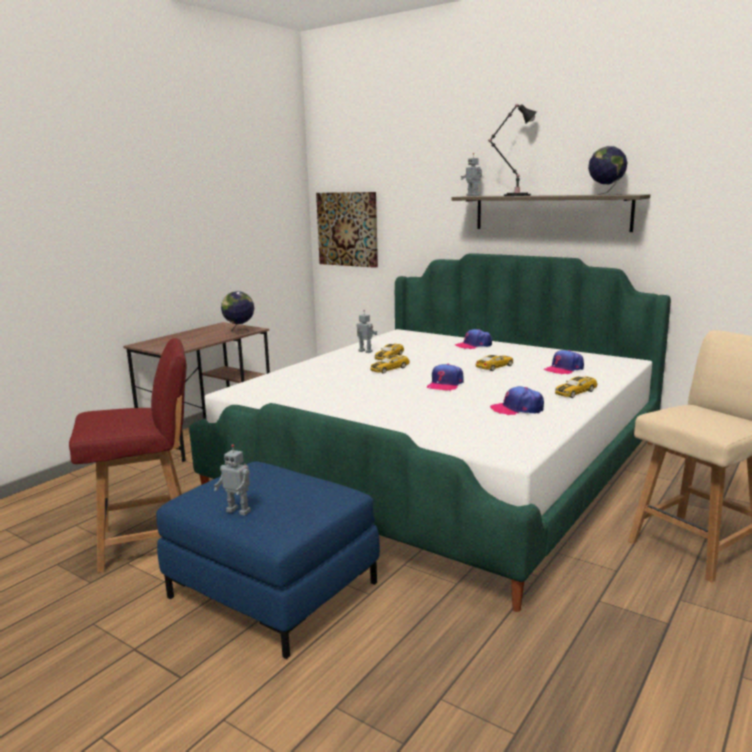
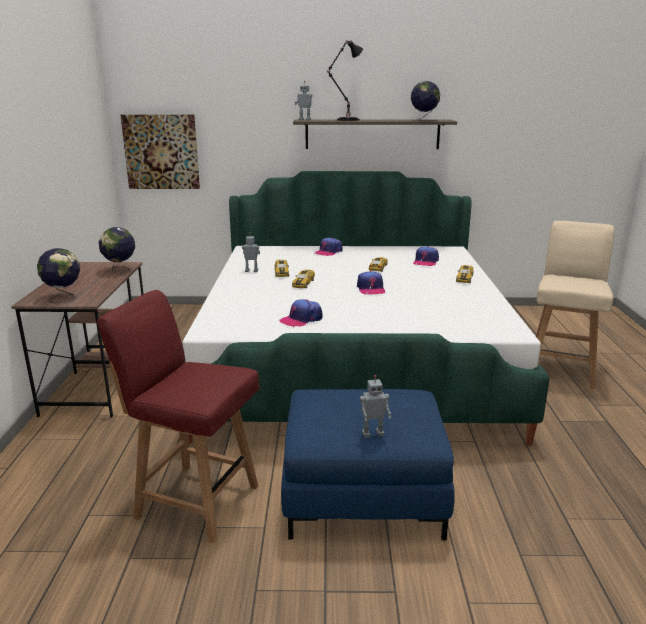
camera: 35 degrees left, 5 degrees up
red chair [69,338,187,573] -> red chair turned 105 degrees counterclockwise [97,290,260,543]
cap [490,386,544,415] -> cap moved to [279,299,323,327]
none -> globe [37,248,80,303]

